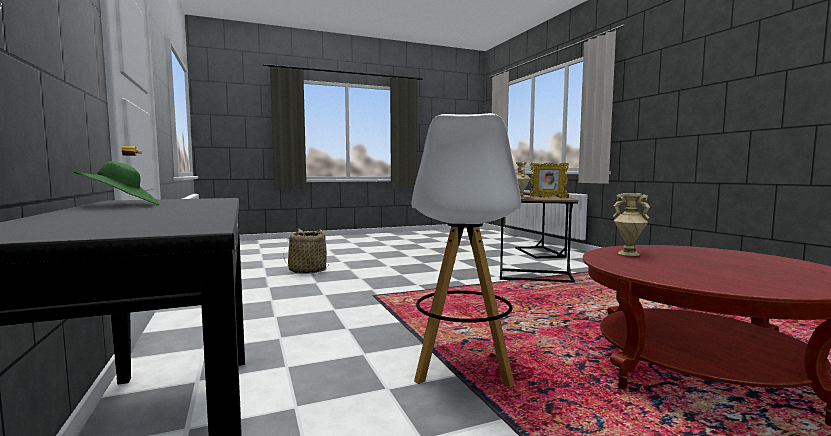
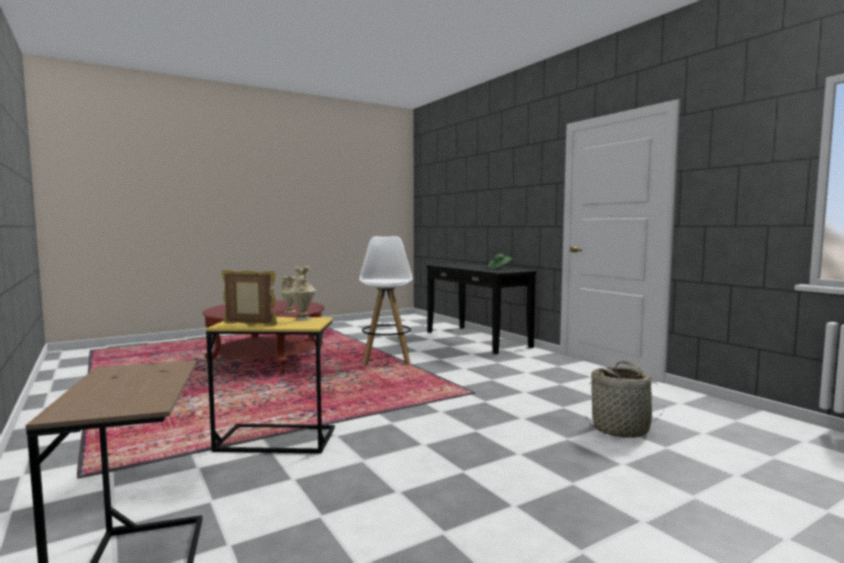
camera: 170 degrees right, 0 degrees up
brown side table [500,197,579,283] -> yellow side table [206,317,335,454]

